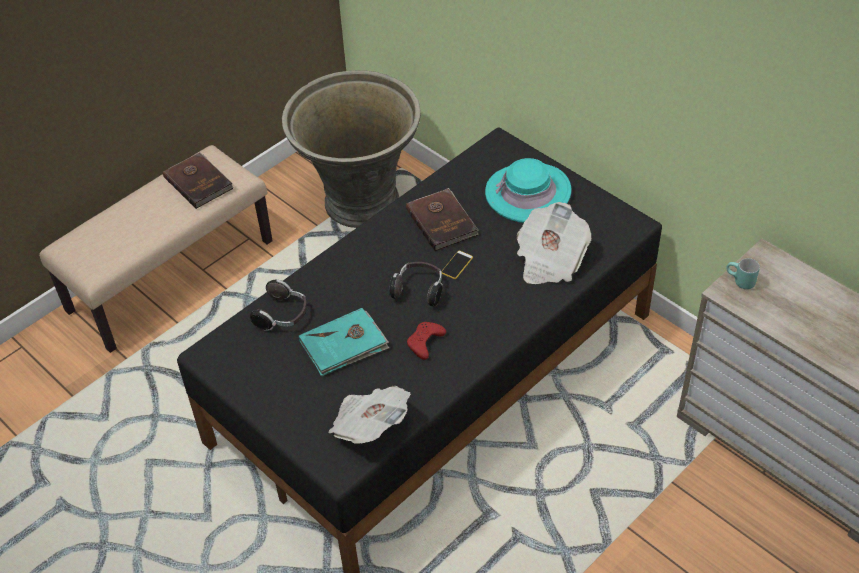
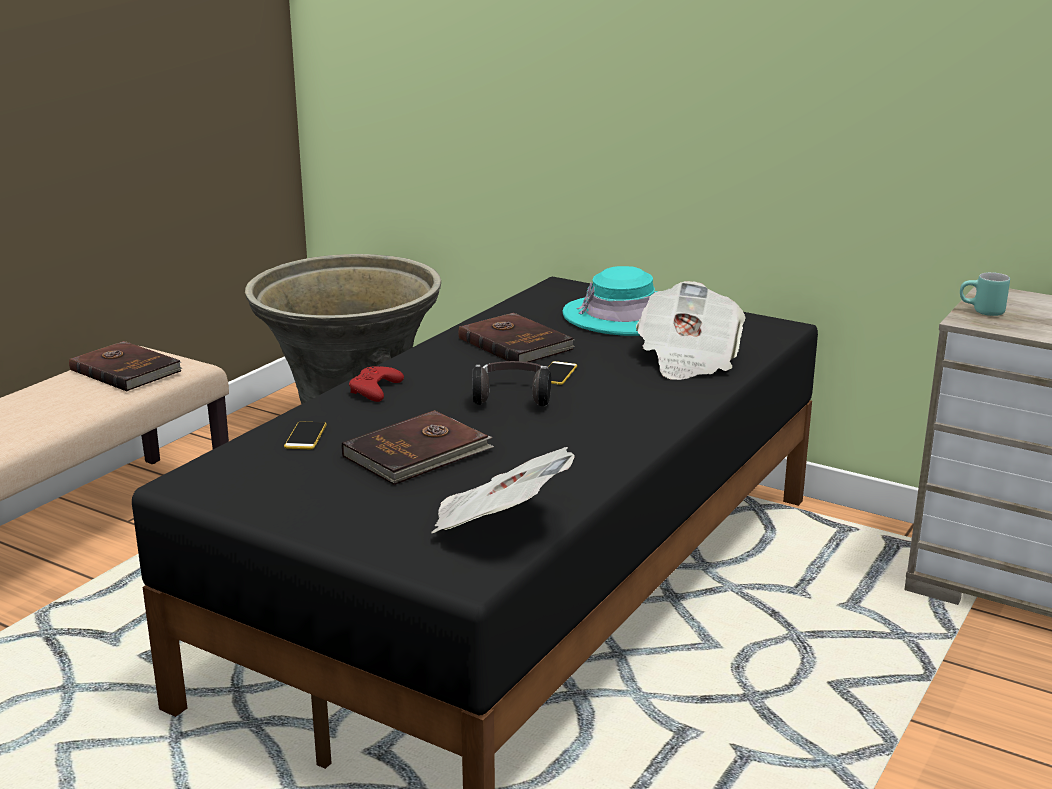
camera: 15 degrees left, 25 degrees down
headphones [250,279,307,331] -> phone [284,421,327,449]
turquoise book [299,308,389,376] -> brown book [342,410,494,485]
red game controller [407,322,446,360] -> red game controller moved to [349,366,404,402]

